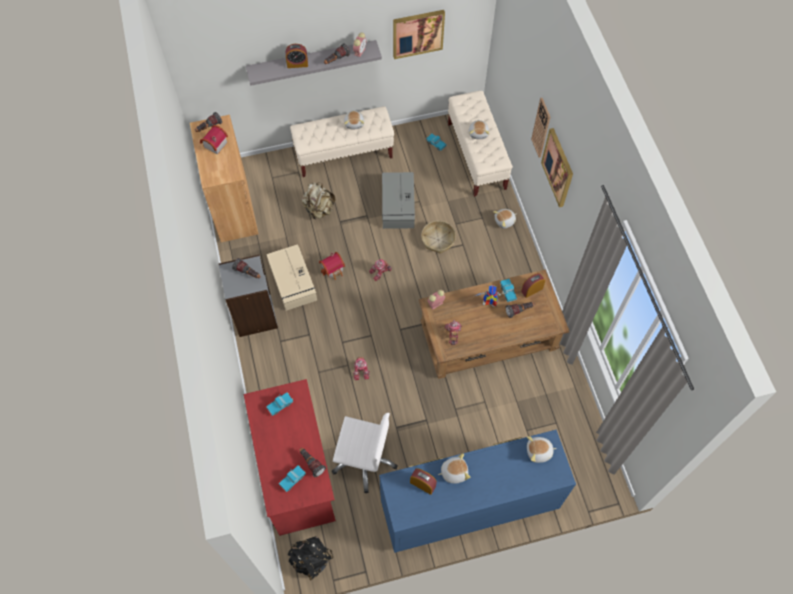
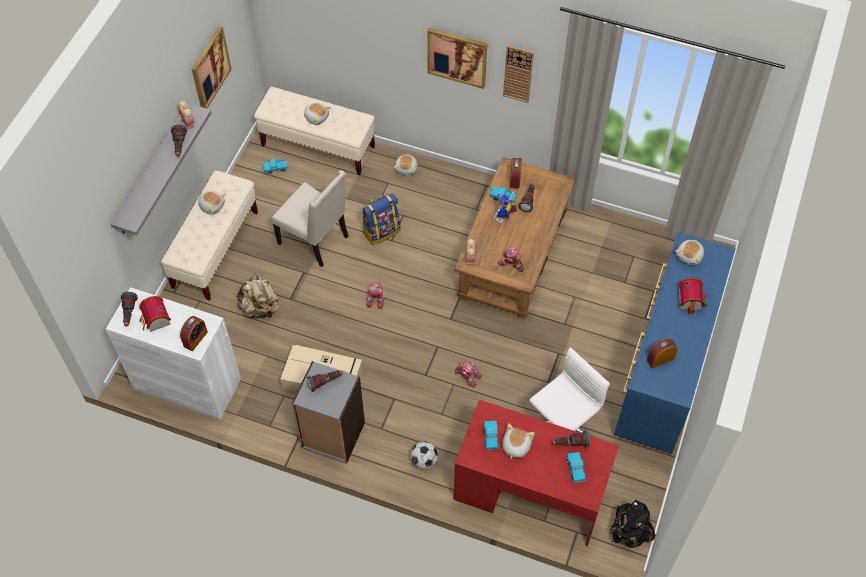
camera: 55 degrees left, 5 degrees down
brown cabinet [190,115,258,242] -> white cabinet [106,287,241,419]
alarm clock [286,44,308,68] -> alarm clock moved to [180,316,208,351]
toy house [319,252,345,280] -> toy house moved to [679,278,707,314]
grey storage box [382,172,415,229] -> beige chair [271,170,349,267]
basket [421,221,456,254] -> backpack [362,193,400,245]
plush toy [438,453,471,484] -> plush toy moved to [502,423,535,460]
wall clock [531,98,550,158] -> wall clock moved to [503,45,534,103]
none -> football [410,441,438,469]

